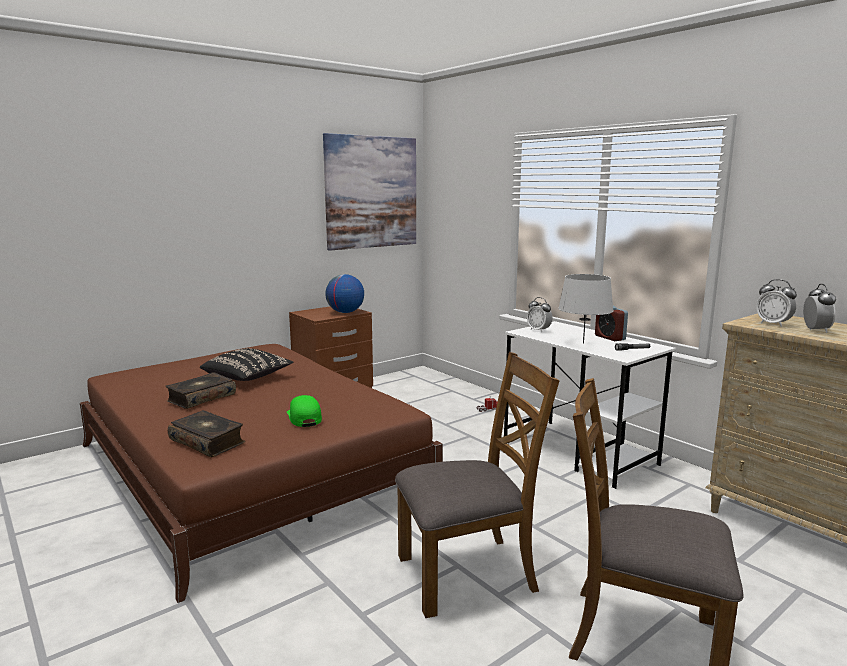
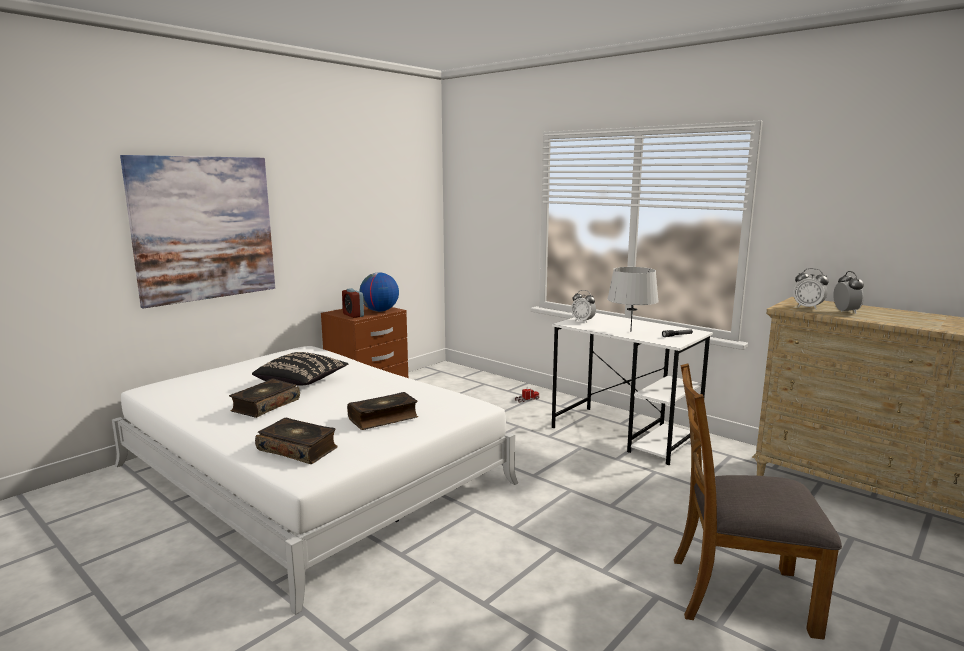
camera: 10 degrees left, 0 degrees up
brown bed [80,344,443,603] -> white bed [112,346,518,615]
green cap [287,395,322,427] -> book [347,392,418,430]
picture [323,133,416,251] -> picture moved to [120,155,275,309]
brown chair [395,352,559,618] -> none
alarm clock [595,306,628,341] -> alarm clock moved to [342,288,364,318]

